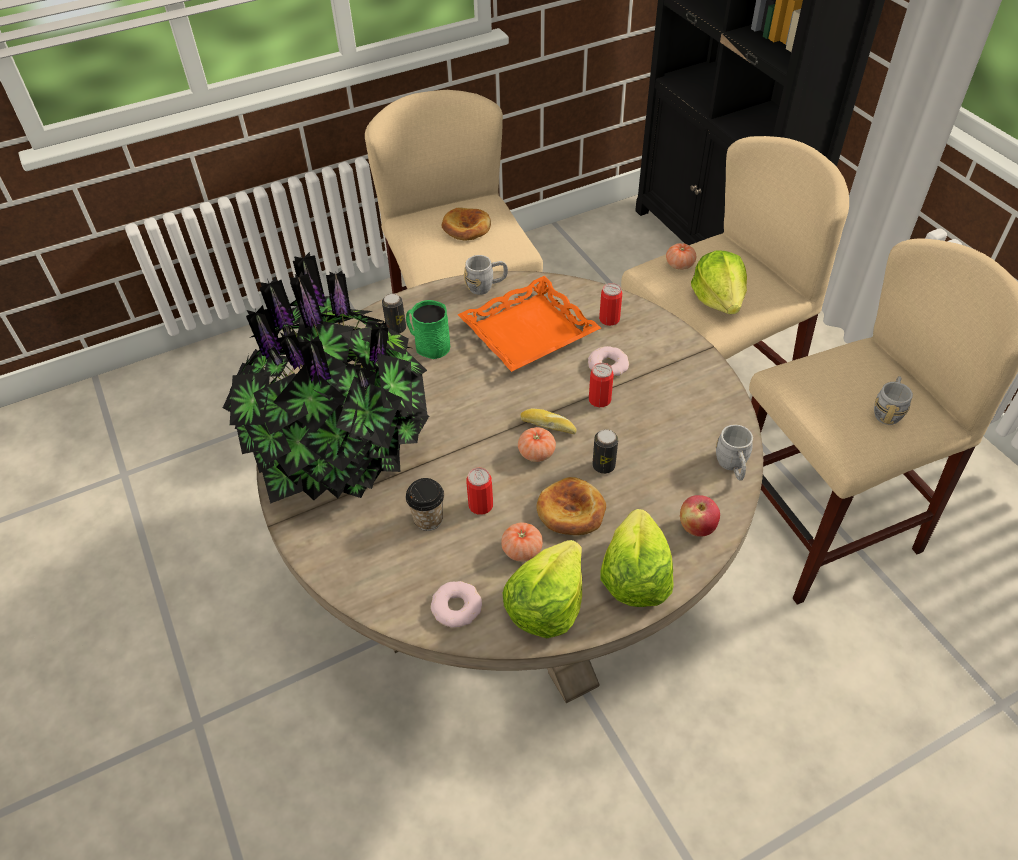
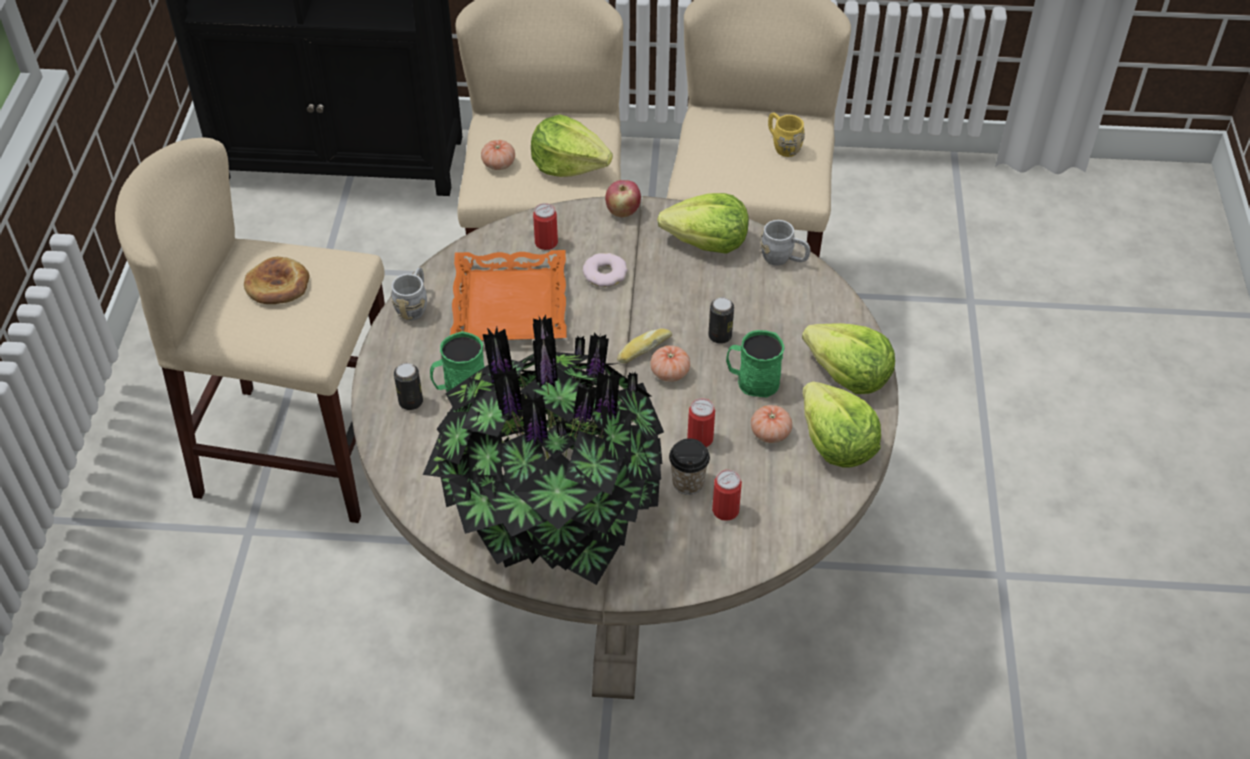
camera: 60 degrees left, 0 degrees up
donut [431,581,482,628] -> none
bread [536,477,606,535] -> green mug [726,330,784,397]
can [589,363,614,407] -> can moved to [712,470,742,521]
apple [680,495,720,537] -> apple moved to [605,180,641,217]
grey mug [874,376,913,425] -> yellow mug [768,113,805,157]
none -> lettuce [657,193,749,254]

